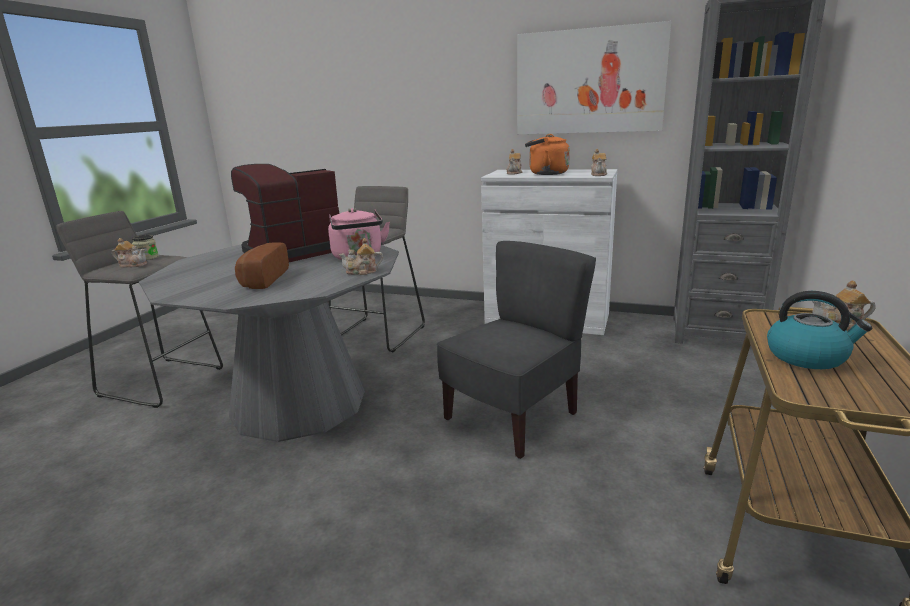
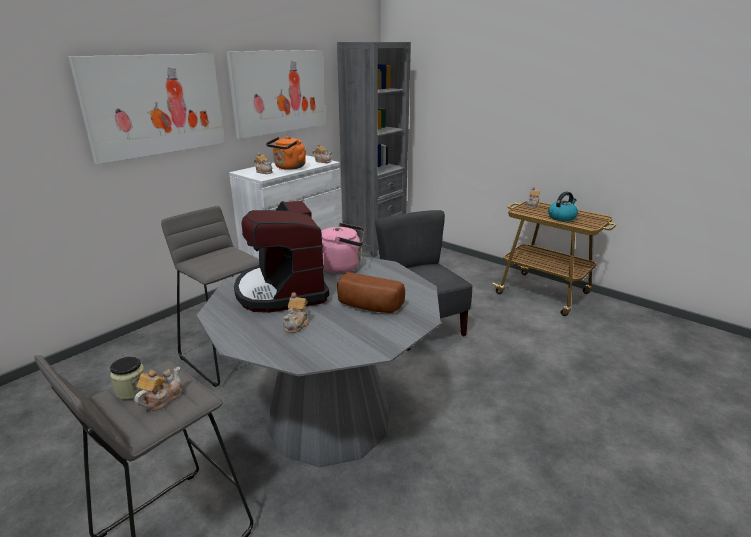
camera: 70 degrees left, 5 degrees up
teapot [339,238,383,275] -> teapot moved to [283,292,309,333]
none -> picture [68,54,225,164]

